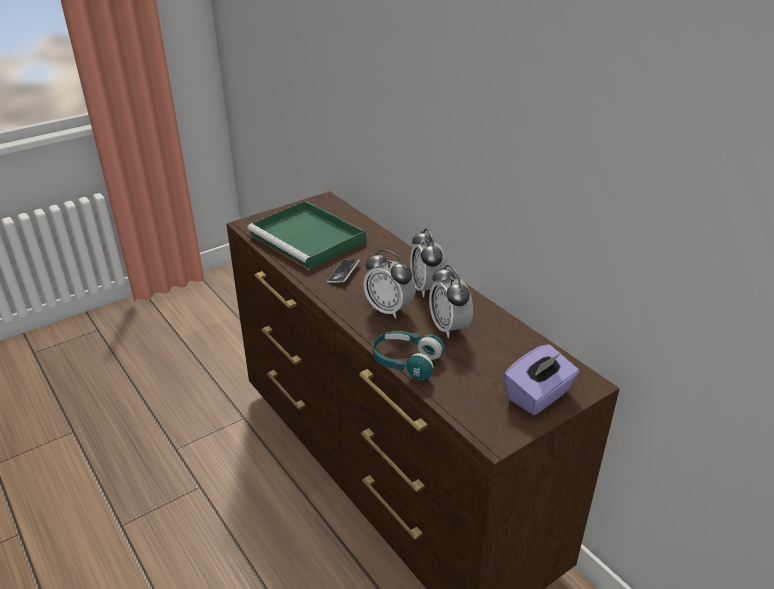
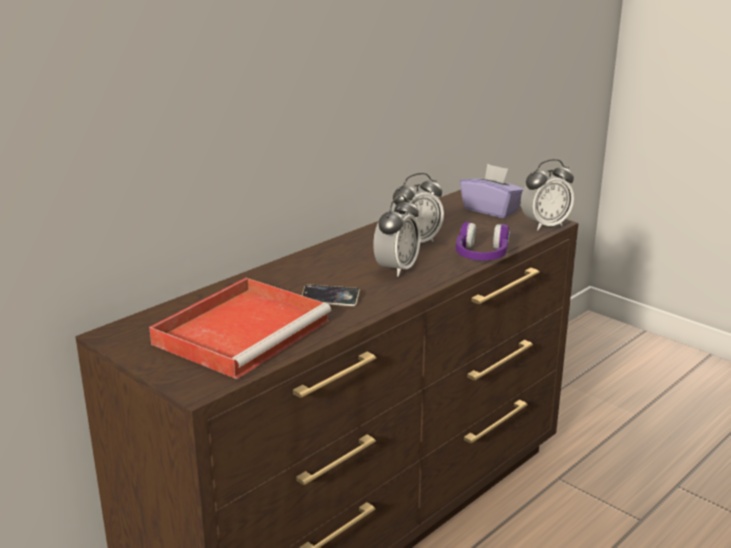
camera: 100 degrees left, 10 degrees down
green tray [247,201,366,270] -> red tray [149,278,331,379]
turquoise headphones [373,331,445,380] -> purple headphones [456,222,510,261]
alarm clock [410,229,446,297] -> alarm clock moved to [521,159,574,230]

